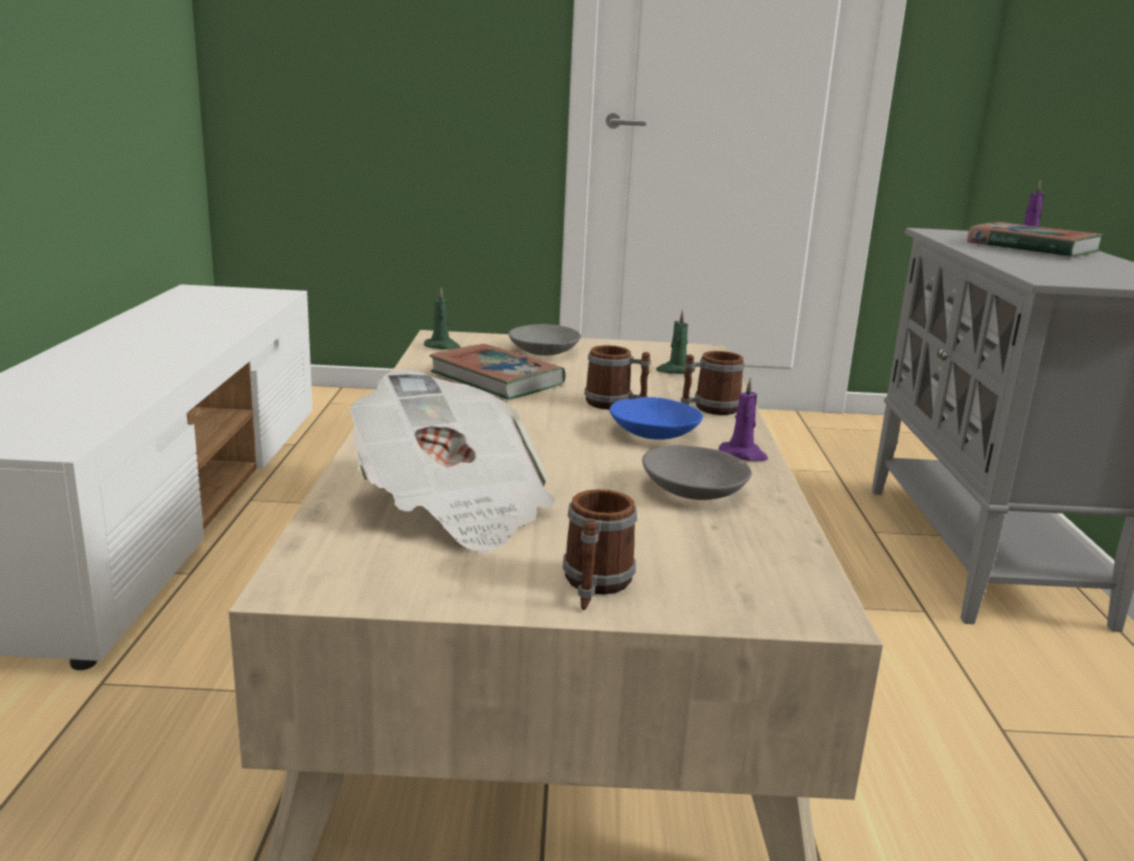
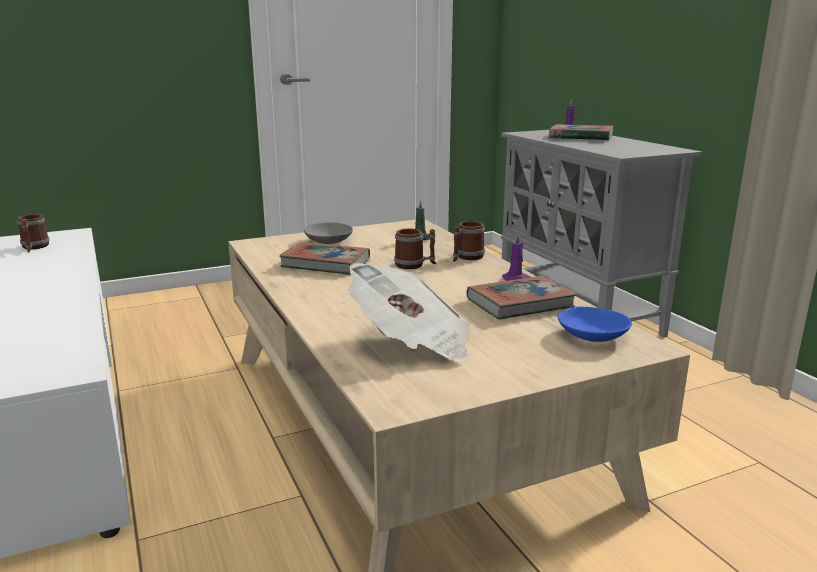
camera: 25 degrees left, 0 degrees up
green candle [424,287,461,350] -> none
mug [563,489,637,610] -> mug moved to [17,214,50,253]
blue bowl [609,397,703,440] -> blue bowl moved to [558,307,632,342]
grey bowl [642,446,752,500] -> book [467,276,577,319]

